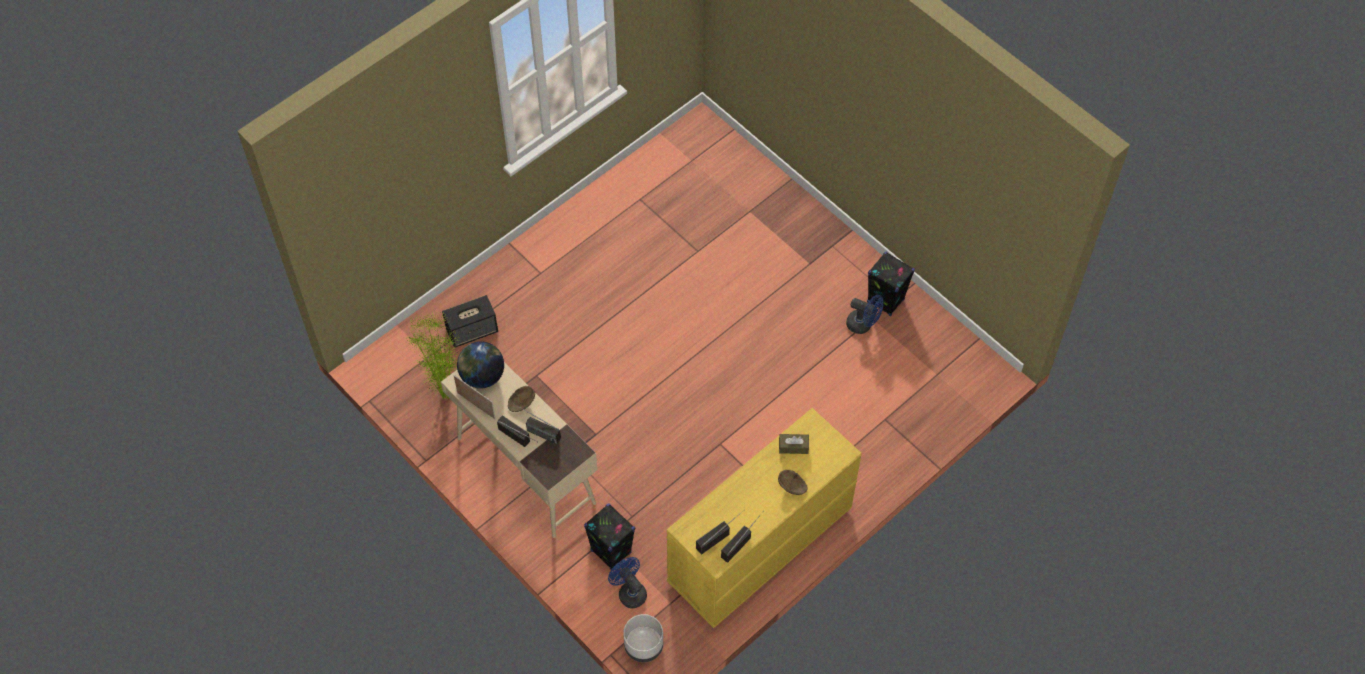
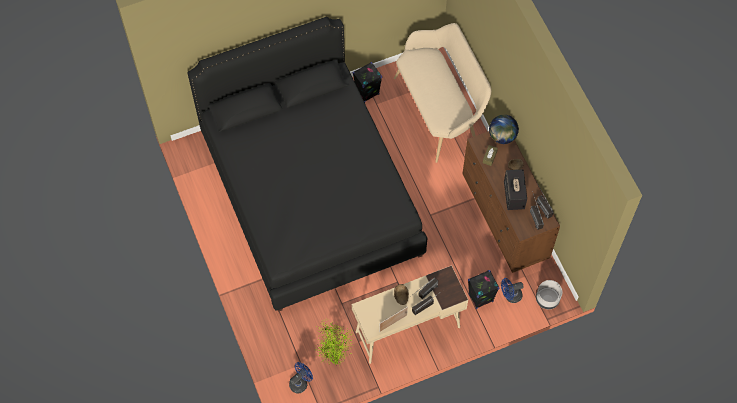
camera: 70 degrees left, 5 degrees up
speaker [442,295,498,348] -> speaker moved to [504,169,527,210]
globe [457,341,504,389] -> globe moved to [489,115,519,144]
yellow dresser [667,408,862,628] -> brown dresser [462,131,560,273]
blue fan [846,295,883,334] -> blue fan moved to [289,362,313,394]
none -> black bed [187,17,427,312]
none -> beige bench [394,23,491,163]

